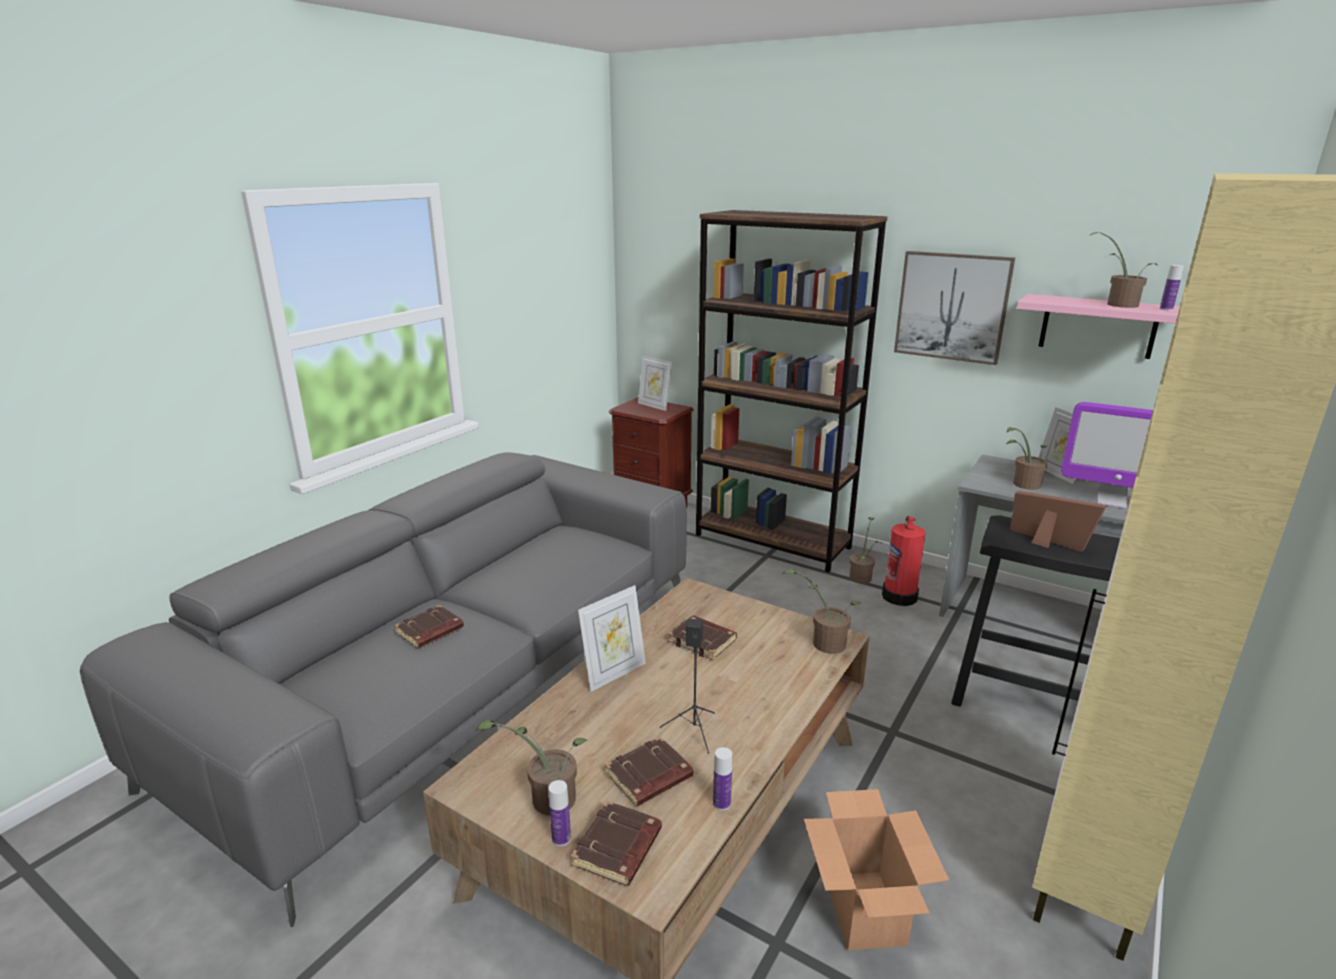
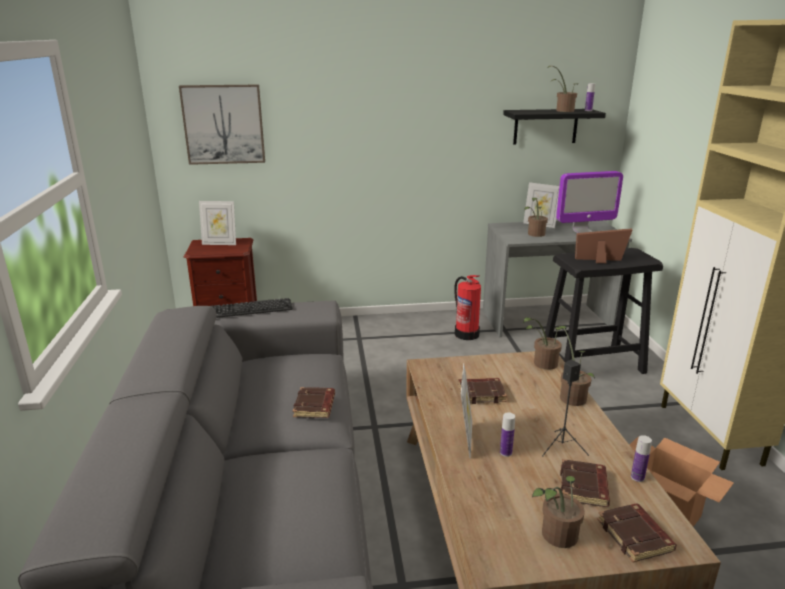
camera: 40 degrees left, 0 degrees up
brown book [394,605,464,649] -> brown book moved to [293,387,335,418]
bottle [549,780,571,846] -> bottle moved to [500,412,515,457]
brown bookcase [696,210,888,573] -> none
potted plant [849,517,882,584] -> potted plant moved to [559,326,595,406]
picture [894,251,1015,365] -> picture moved to [179,85,265,165]
pink shelf [1017,294,1180,359] -> black shelf [503,109,606,144]
none -> keyboard [211,298,293,318]

